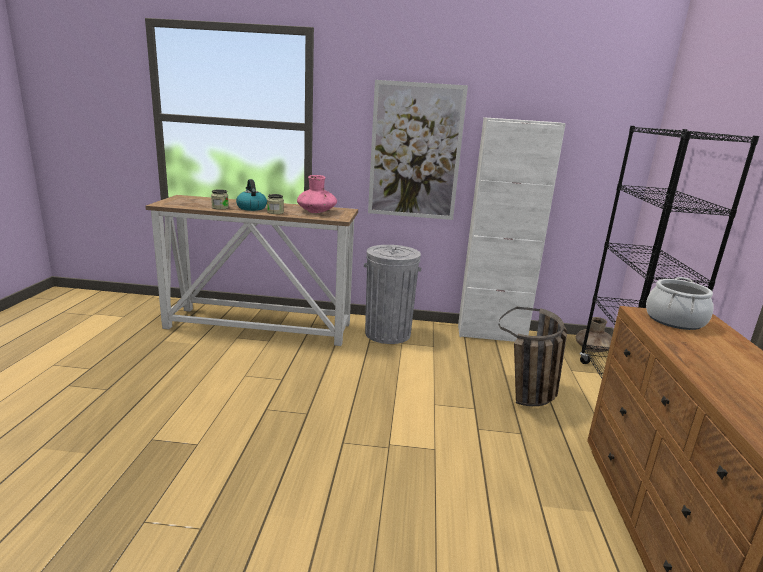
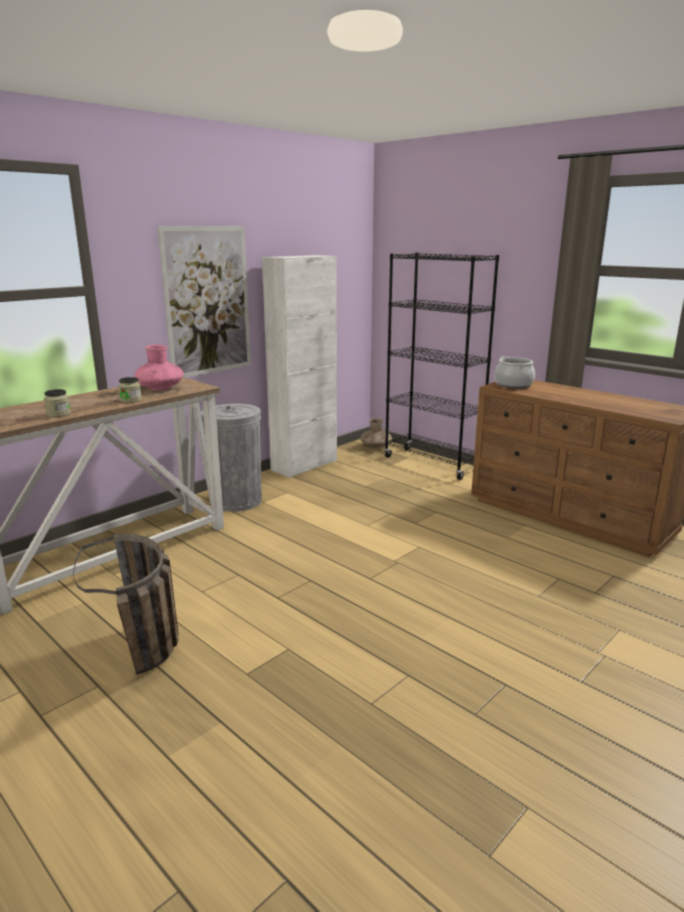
camera: 50 degrees left, 0 degrees up
kettle [236,179,267,211] -> none
basket [499,307,567,406] -> basket moved to [73,534,179,675]

